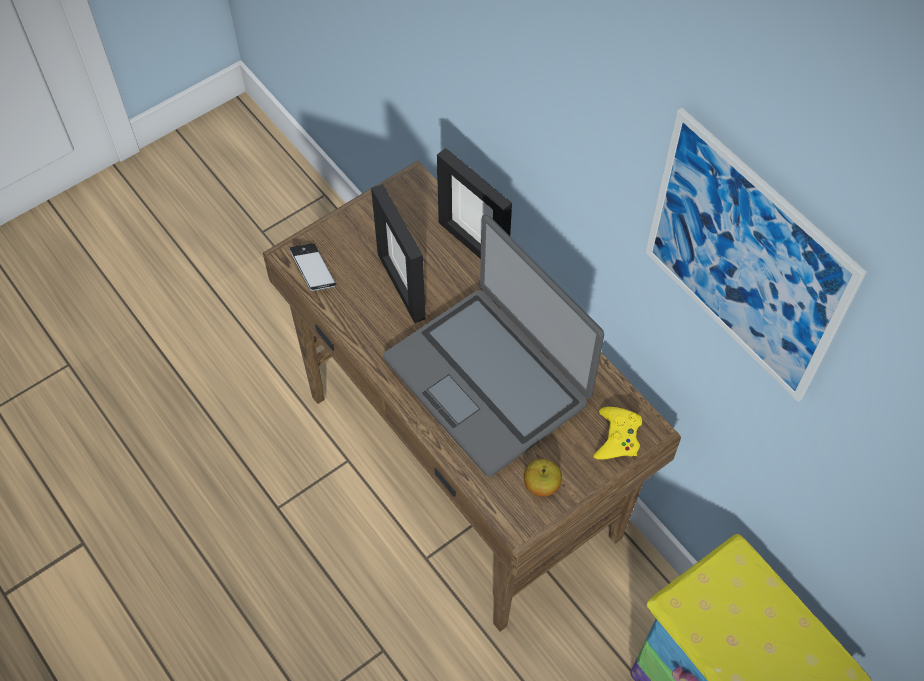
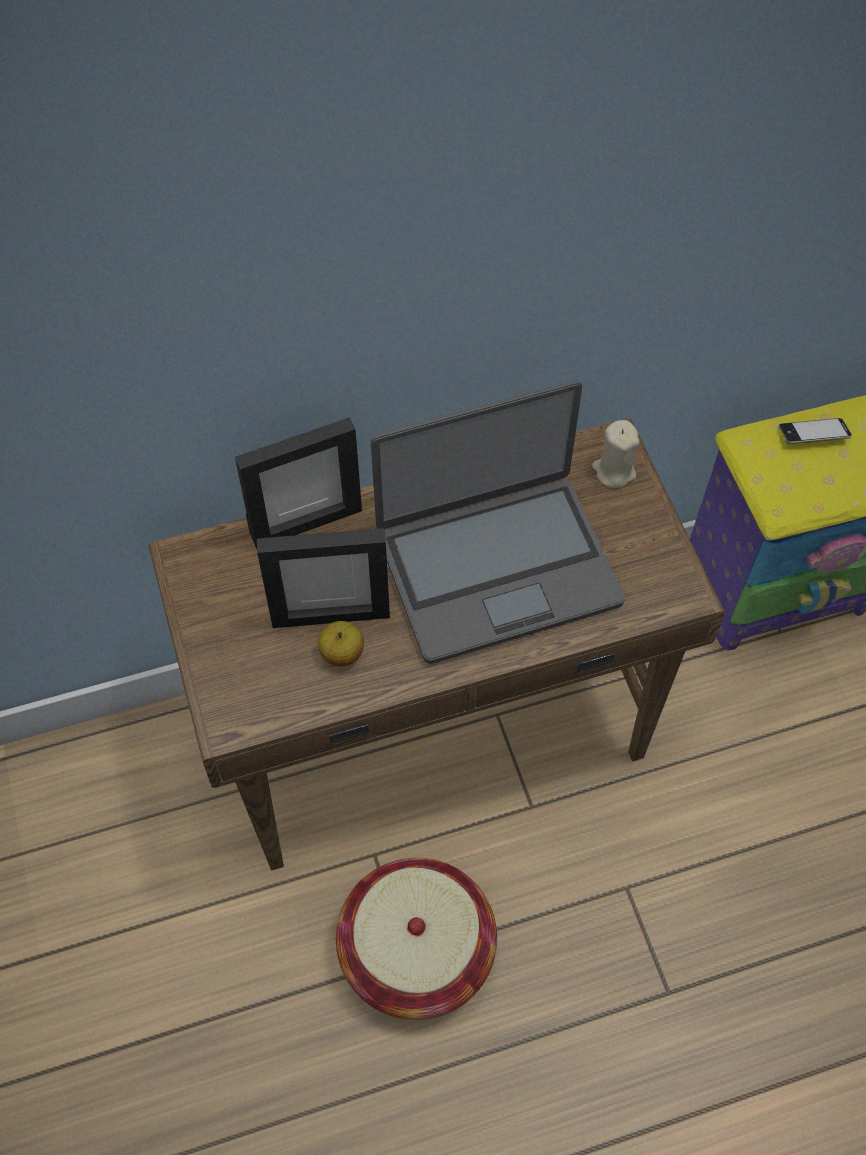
camera: 70 degrees left, 0 degrees up
phone [289,243,336,291] -> phone moved to [779,418,852,444]
apple [524,459,562,497] -> apple moved to [318,621,364,666]
yellow game controller [593,407,642,460] -> beige candle [592,420,640,489]
picture [645,108,866,402] -> none
none -> basket [336,858,497,1020]

